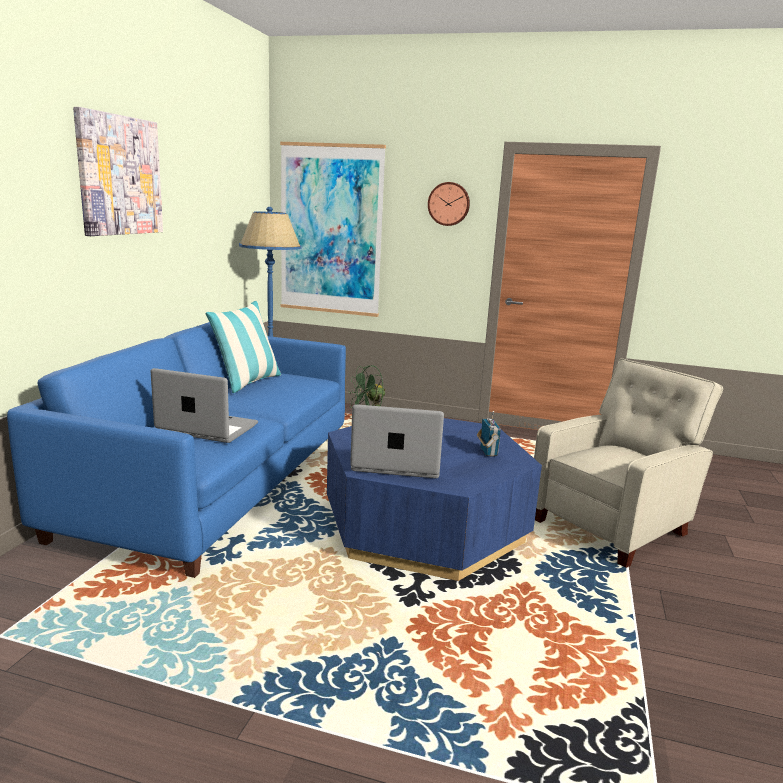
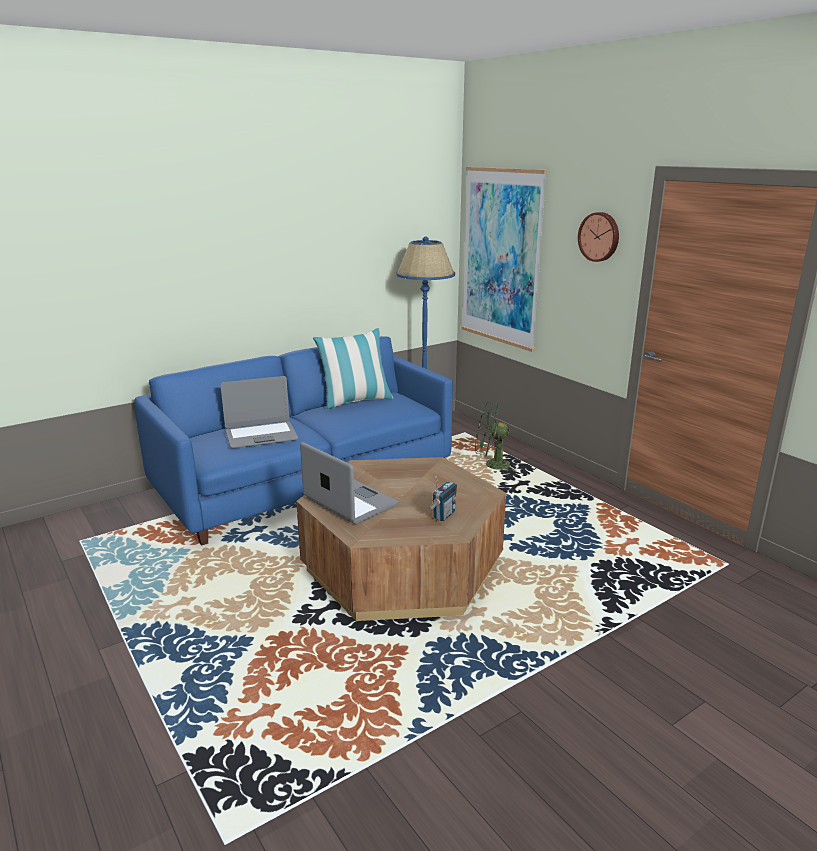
camera: 40 degrees right, 5 degrees up
picture [73,107,163,236] -> none
laptop [151,368,258,443] -> laptop turned 105 degrees clockwise [221,376,299,448]
blue coffee table [327,418,542,581] -> brown coffee table [296,457,506,621]
beige armchair [534,358,723,568] -> none

